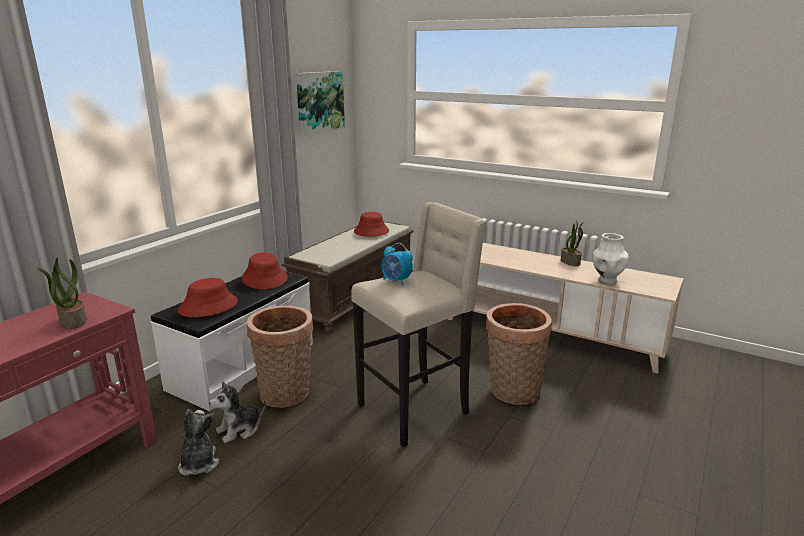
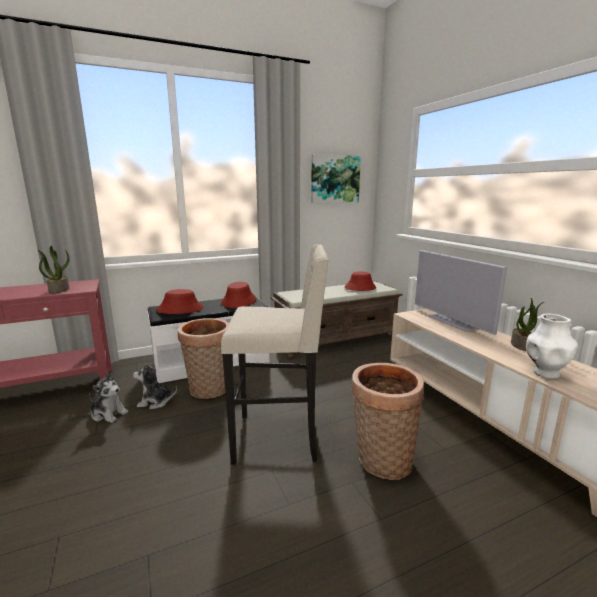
camera: 35 degrees right, 5 degrees down
plush toy [178,409,219,476] -> plush toy turned 90 degrees clockwise [89,372,128,423]
alarm clock [381,243,413,285] -> none
none -> television [415,250,507,335]

